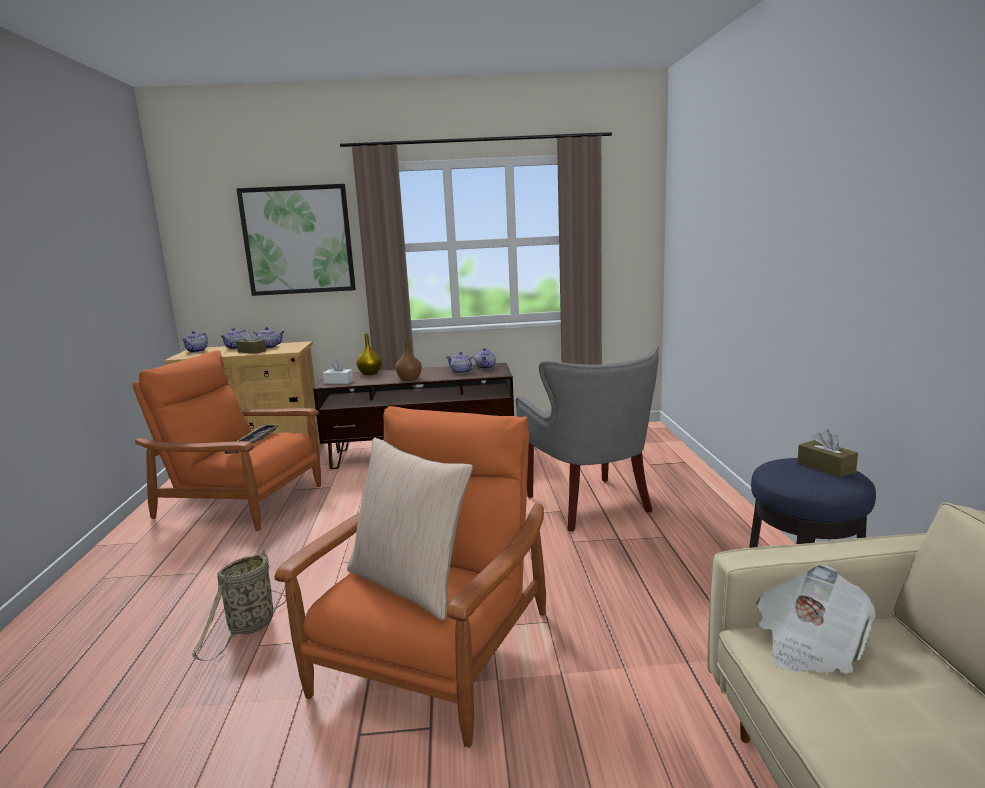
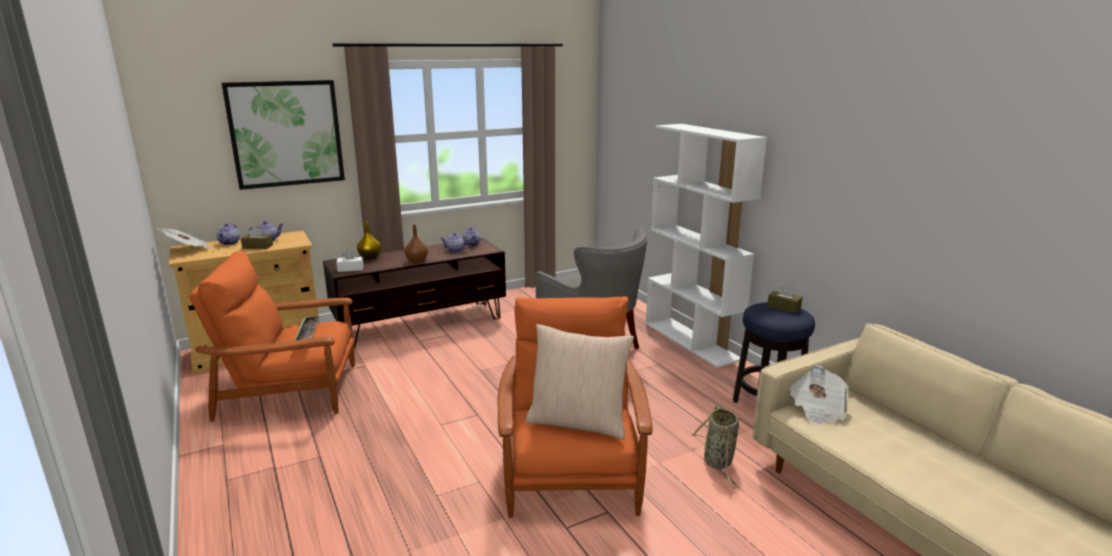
camera: 25 degrees left, 5 degrees up
teapot [182,331,208,353] -> newspaper [157,228,212,248]
basket [192,551,286,661] -> basket moved to [691,405,739,489]
none -> white bookcase [646,124,767,368]

